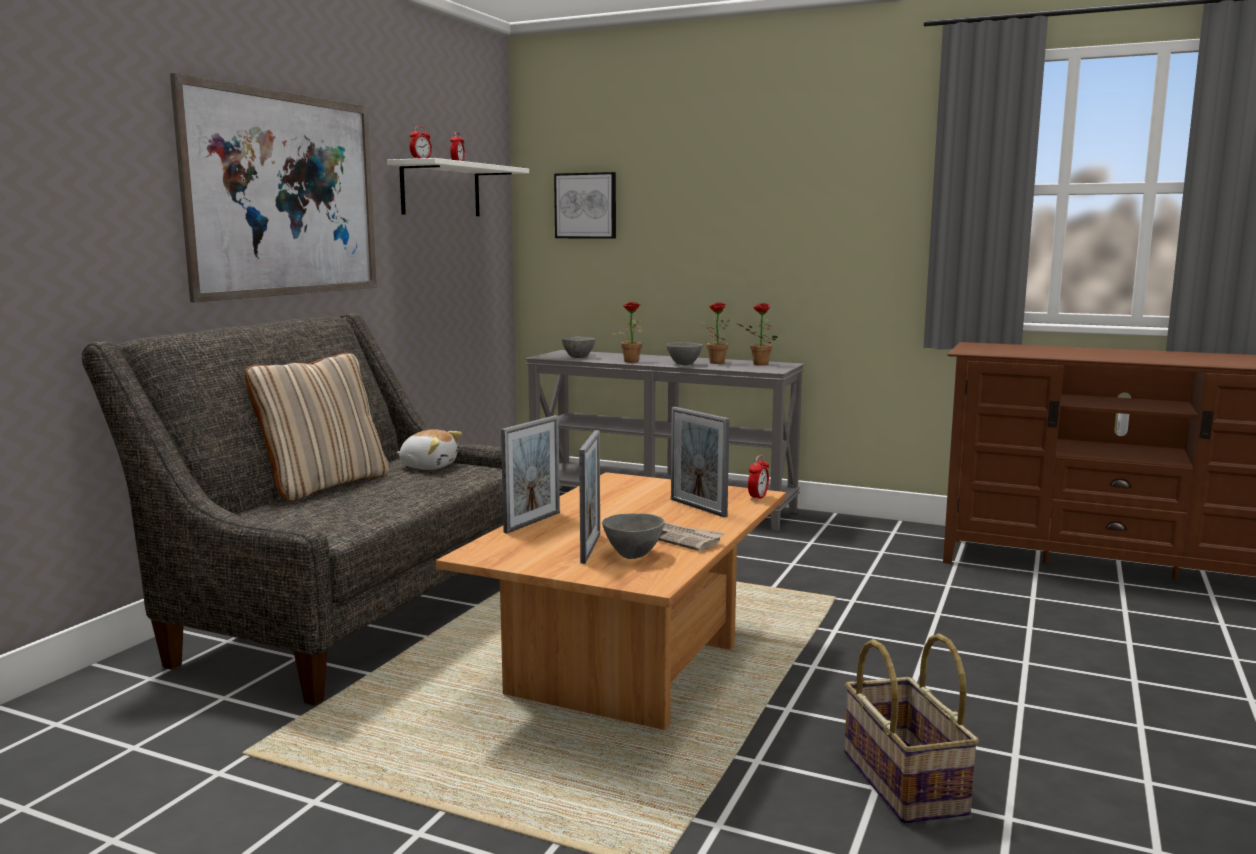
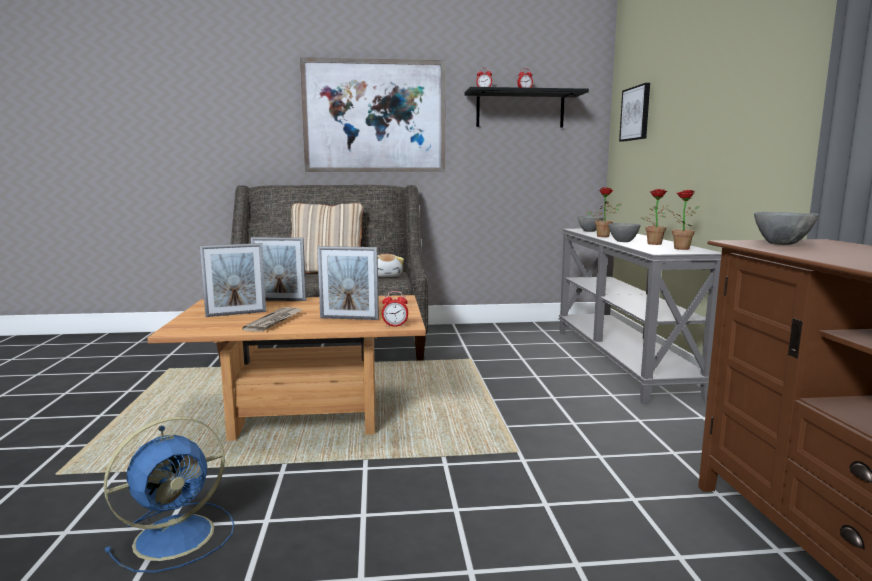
camera: 60 degrees right, 0 degrees up
white shelf [387,158,529,216] -> black shelf [464,87,589,128]
grey bowl [602,514,664,559] -> grey bowl moved to [754,212,819,245]
picture frame [671,407,730,517] -> picture frame turned 105 degrees counterclockwise [317,246,379,320]
basket [844,633,979,824] -> blue fan [104,417,234,572]

